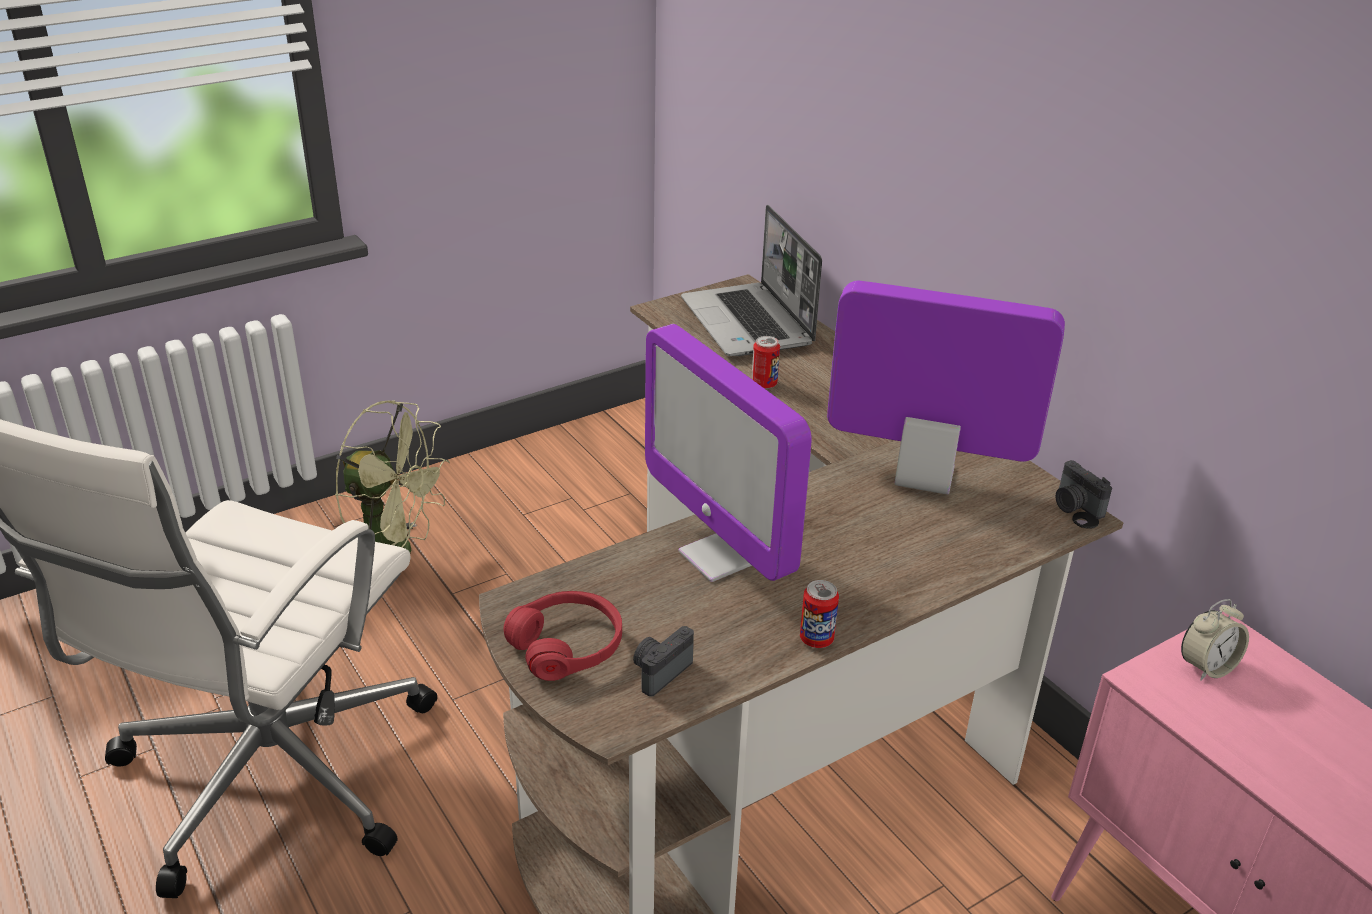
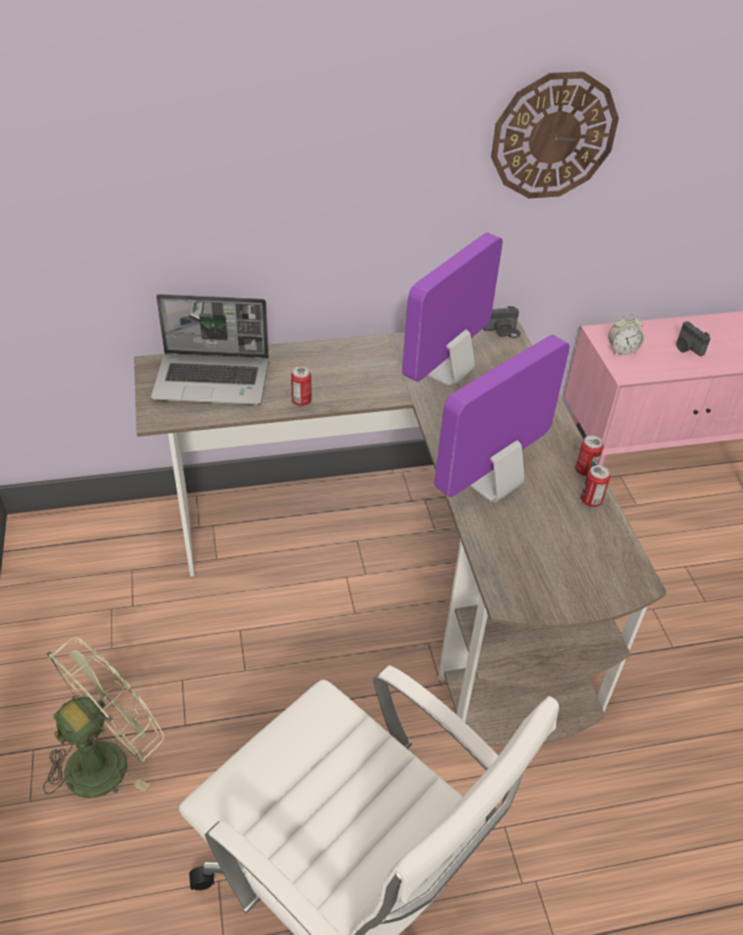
camera: 70 degrees left, 10 degrees up
red headphones [504,591,622,681] -> none
camera [633,626,694,697] -> camera moved to [677,321,711,356]
monitor [645,324,812,582] -> monitor turned 150 degrees clockwise [435,335,570,503]
alarm clock [1181,599,1249,681] -> alarm clock turned 90 degrees clockwise [608,313,644,355]
none -> wall clock [491,71,619,198]
none -> can [581,465,610,507]

